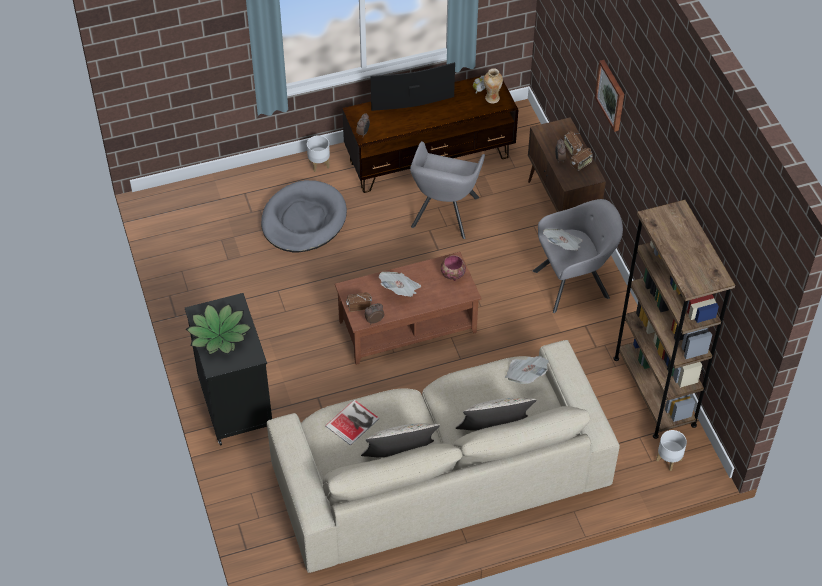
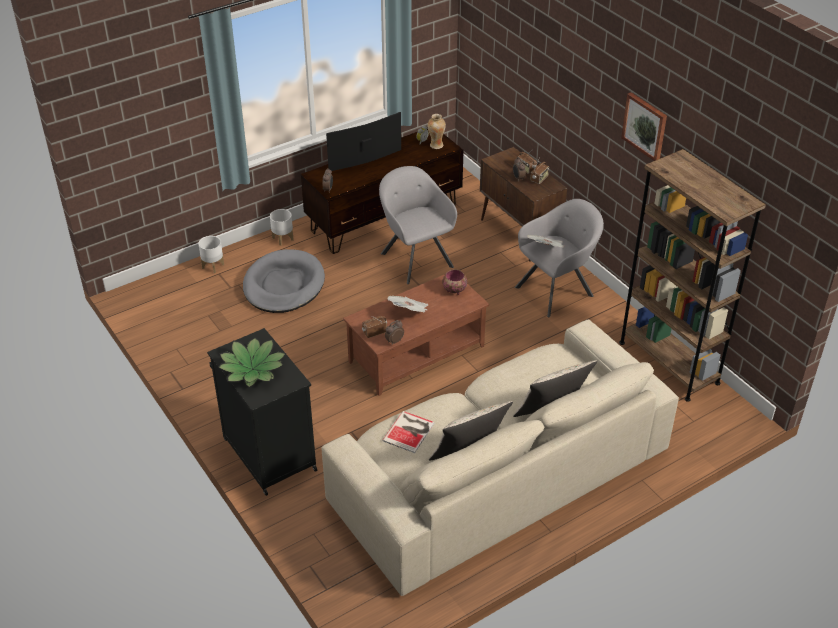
camera: 15 degrees left, 10 degrees down
grey armchair [410,141,485,239] -> grey armchair turned 150 degrees clockwise [379,166,457,284]
newspaper [505,356,549,384] -> none
picture [595,60,624,132] -> picture moved to [621,92,667,161]
white planter [656,430,687,471] -> white planter moved to [198,236,224,273]

